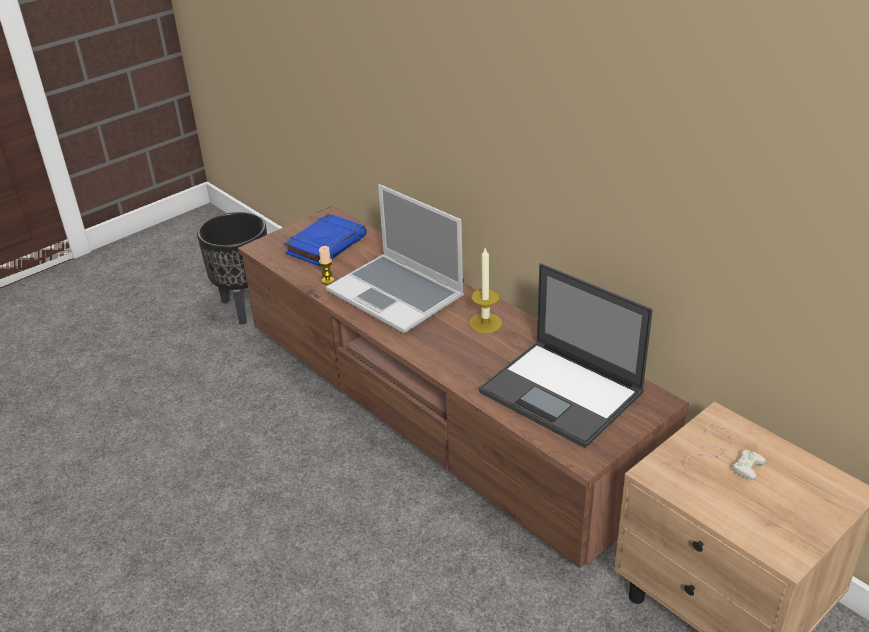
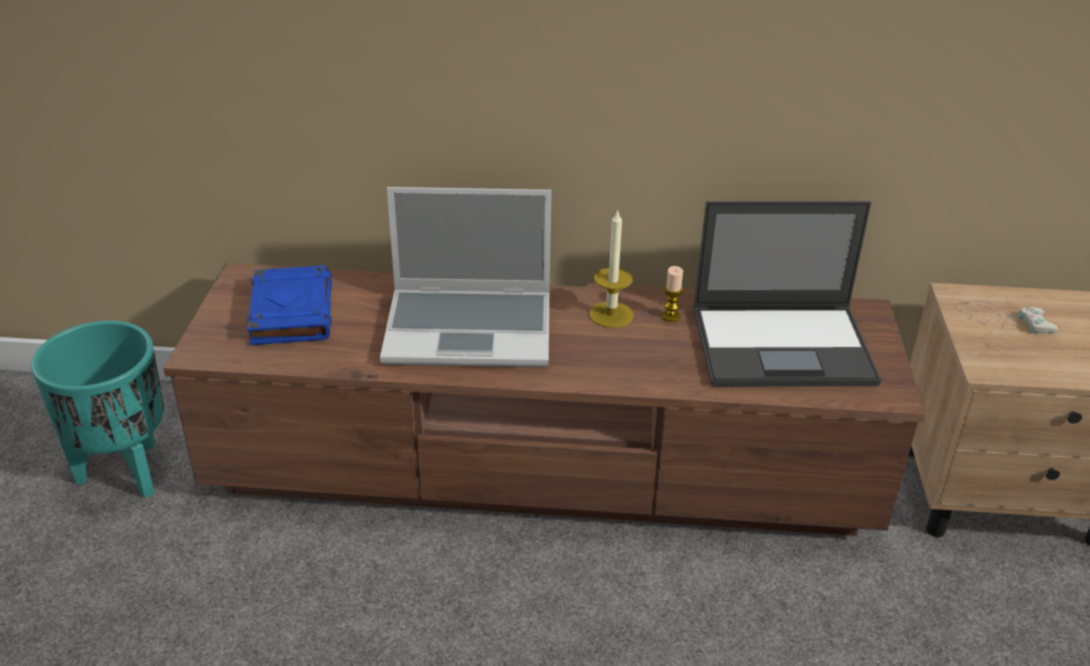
camera: 45 degrees left, 0 degrees up
black planter [197,212,267,324] -> turquoise planter [31,321,164,498]
candle [319,246,334,285] -> candle moved to [662,266,683,322]

